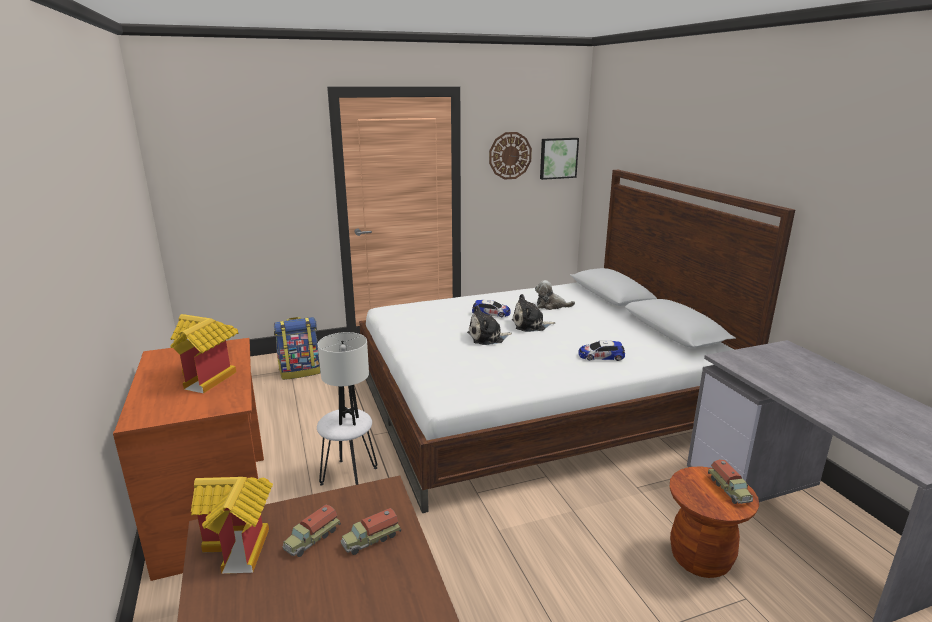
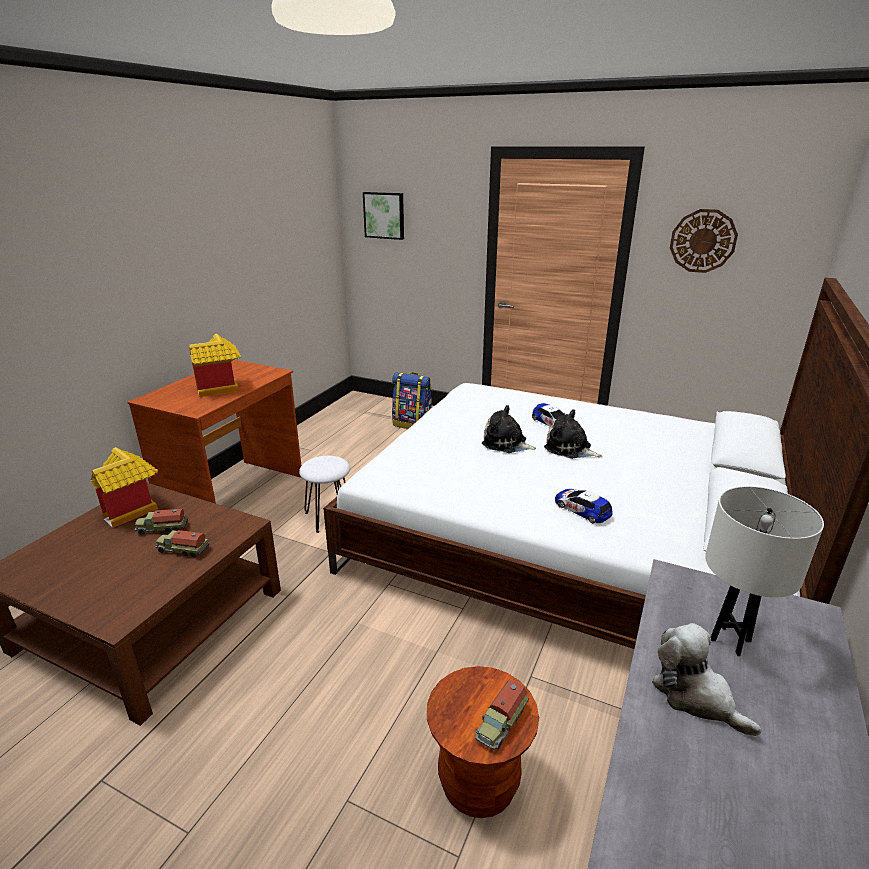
camera: 45 degrees right, 5 degrees up
white table lamp [318,332,369,426] -> white table lamp moved to [705,486,824,656]
plush toy [535,280,575,310] -> plush toy moved to [652,623,761,736]
picture [540,138,579,180] -> picture moved to [363,192,404,240]

